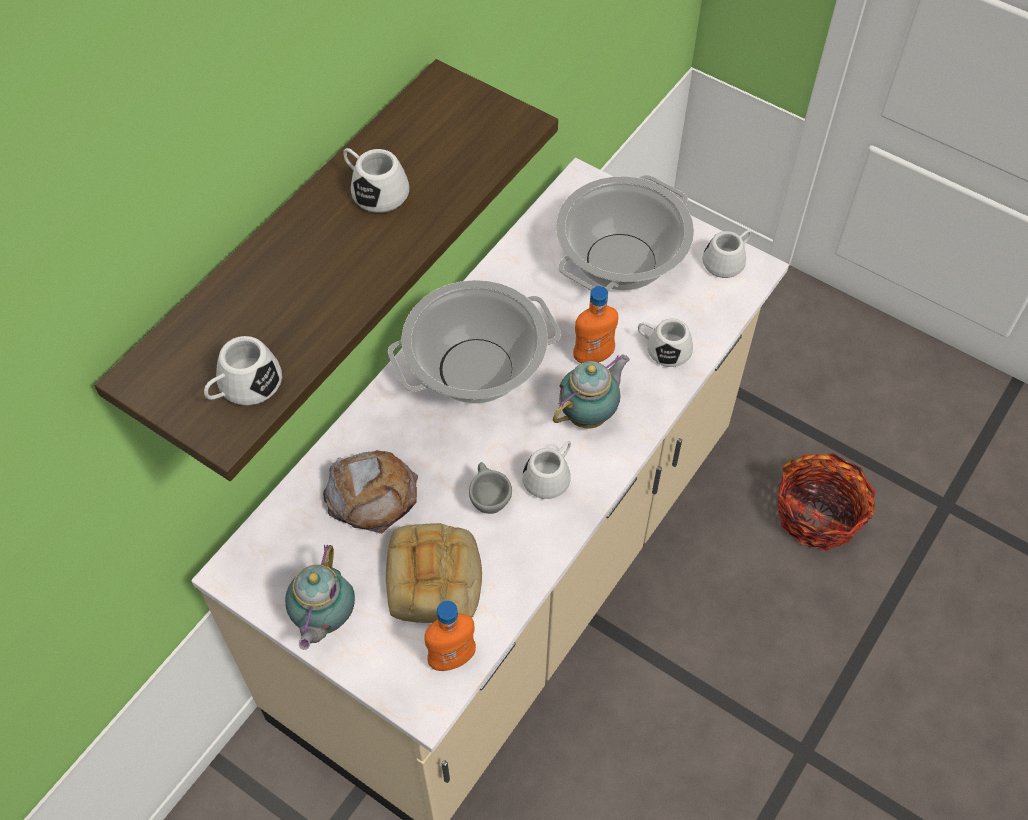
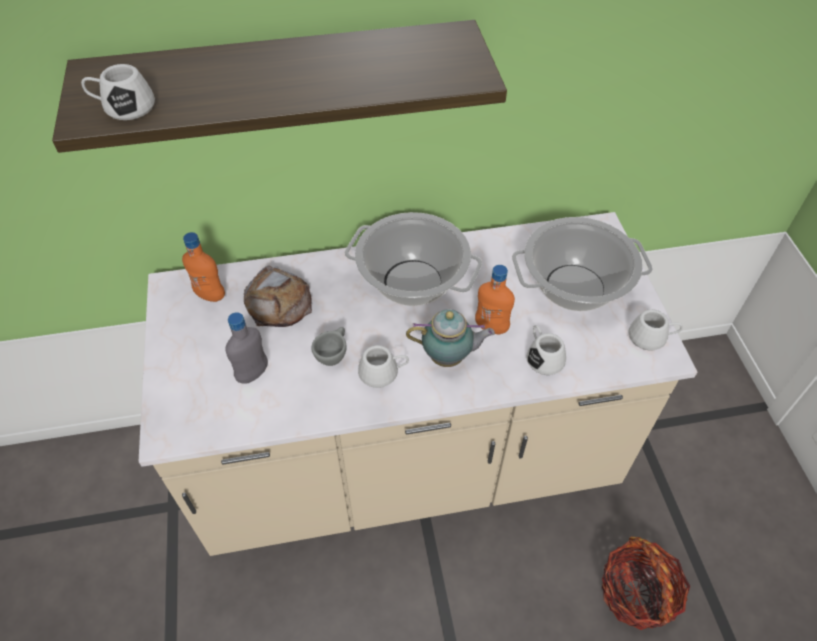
camera: 45 degrees right, 5 degrees down
teapot [285,545,355,650] -> none
white mug [343,148,409,213] -> none
bread [386,523,482,623] -> grey bottle [225,312,268,383]
orange bottle [424,601,476,671] -> orange bottle moved to [182,232,225,302]

